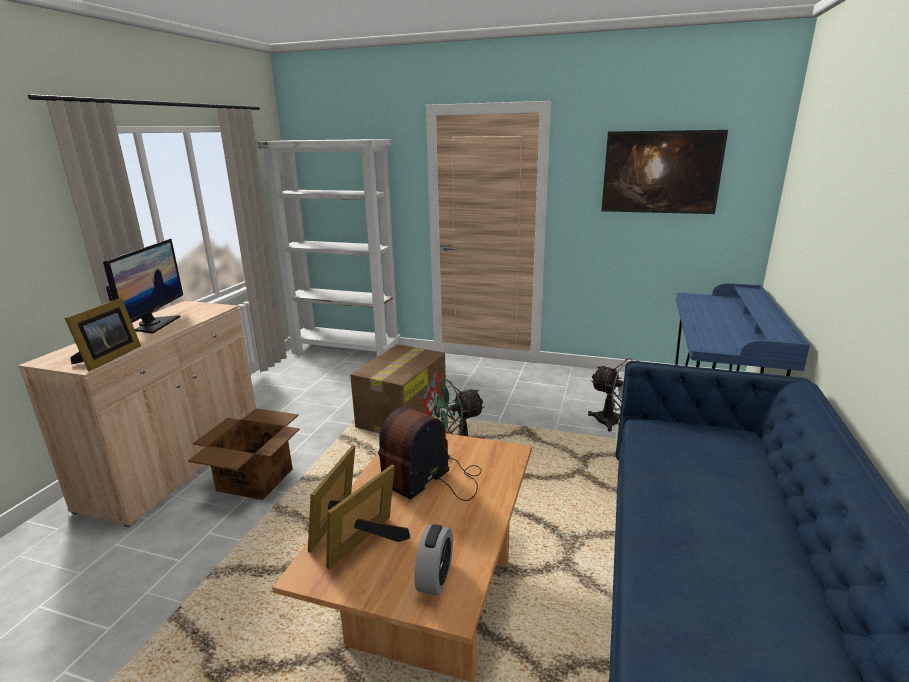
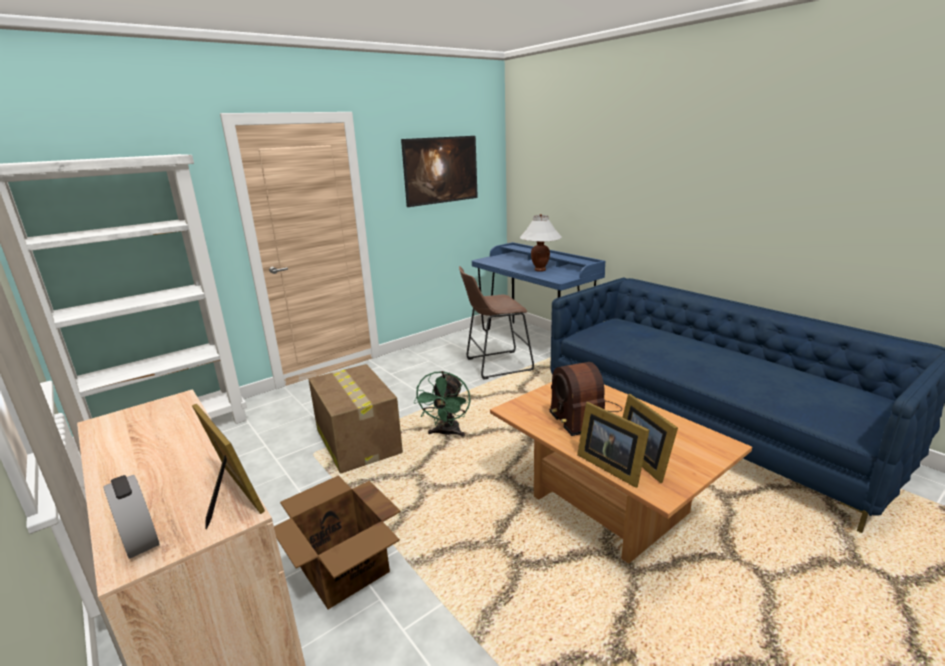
camera: 55 degrees left, 0 degrees up
monitor [103,239,183,334] -> none
alarm clock [414,524,453,596] -> alarm clock moved to [103,475,160,559]
grey fan [588,358,638,432] -> brown stool [459,266,534,380]
none -> white table lamp [519,214,562,272]

